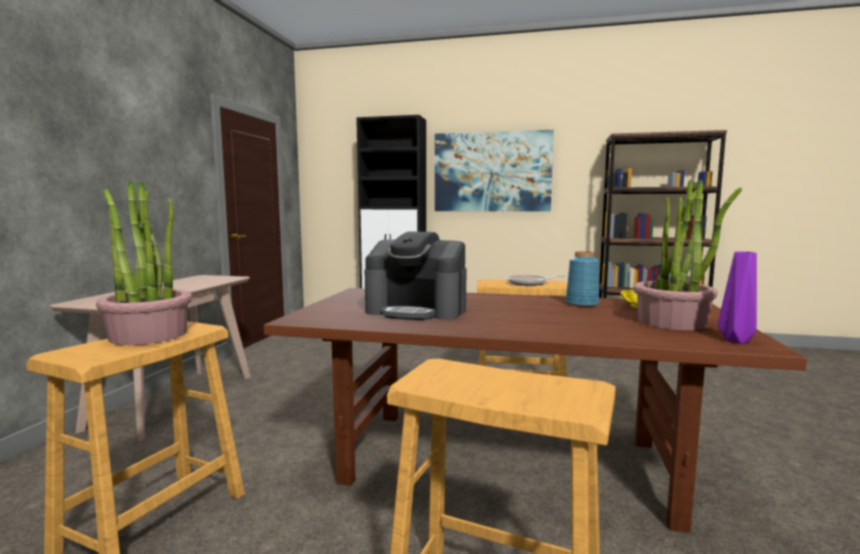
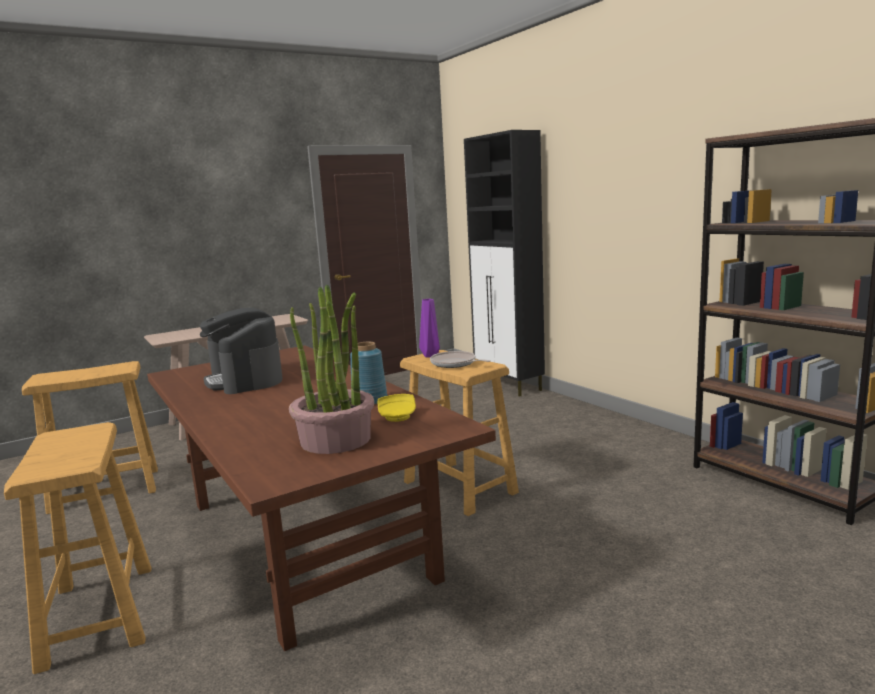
camera: 45 degrees right, 5 degrees up
potted plant [96,180,192,345] -> none
picture [435,130,554,212] -> none
purple vase [718,251,757,344] -> purple vase moved to [419,299,440,357]

